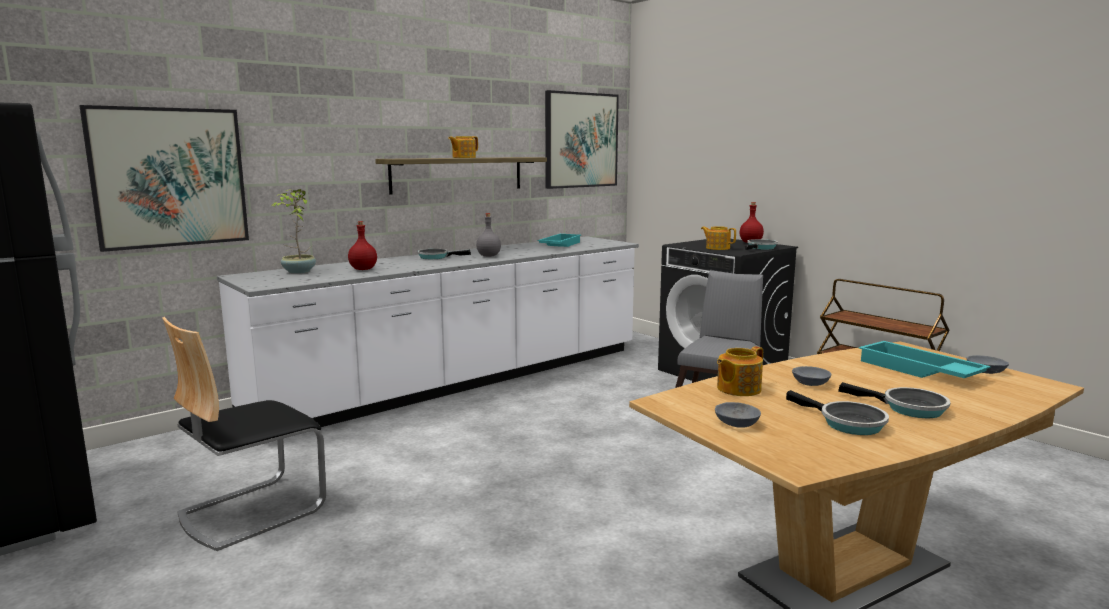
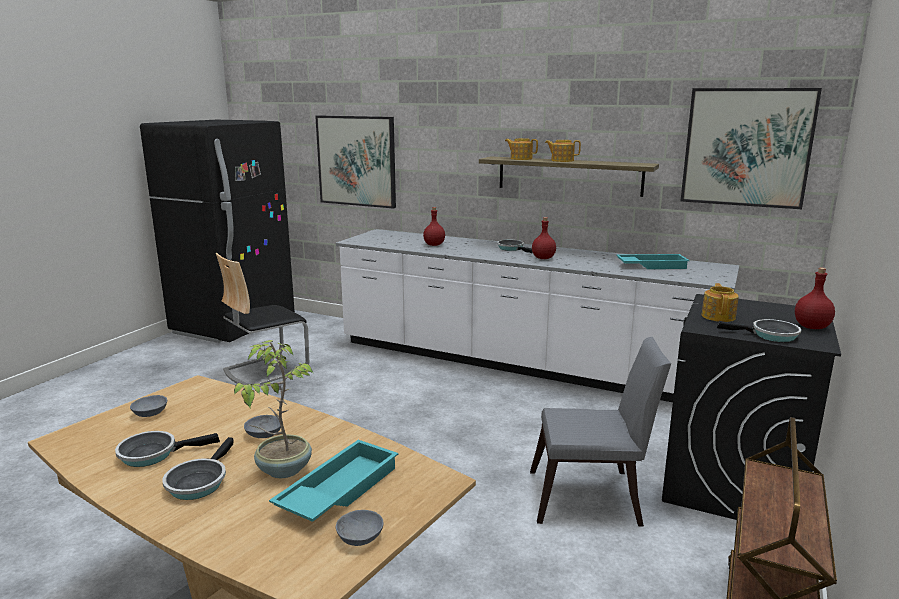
camera: 65 degrees right, 5 degrees up
chair [162,317,326,551] -> chair turned 60 degrees counterclockwise [216,253,309,385]
potted plant [271,189,316,274] -> potted plant moved to [234,340,313,478]
grey bottle [476,213,501,257] -> red bottle [532,217,556,259]
teapot [717,346,763,396] -> teapot moved to [505,138,538,160]
frying pan [786,390,889,435] -> frying pan turned 45 degrees clockwise [115,431,220,467]

